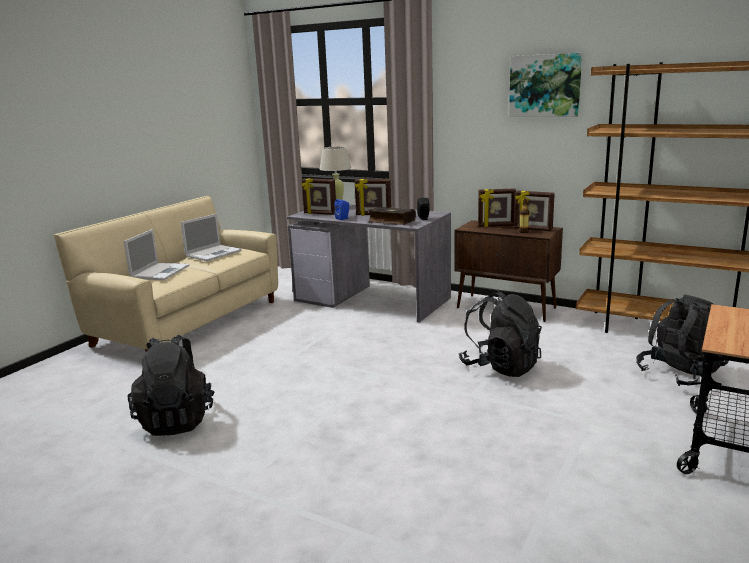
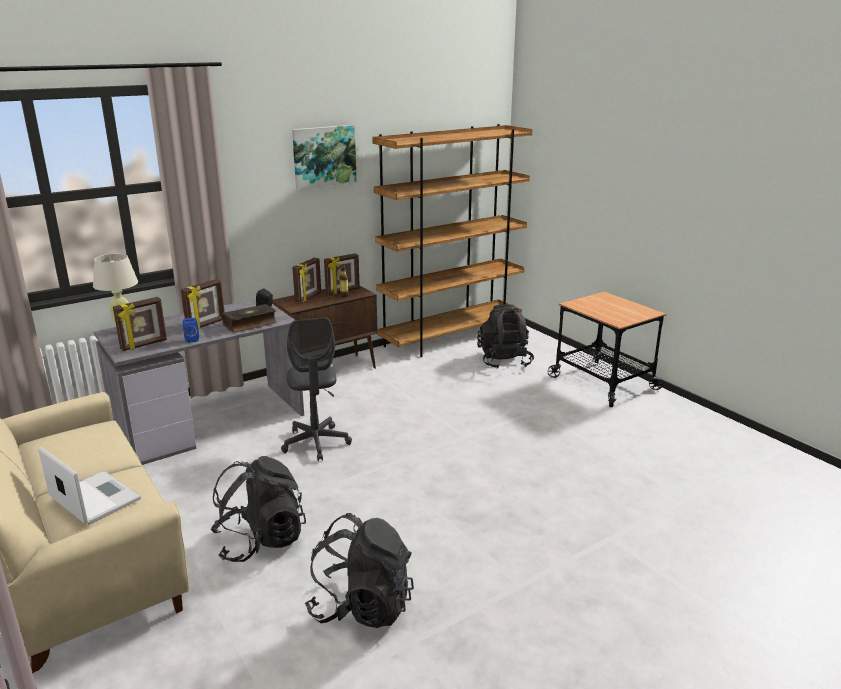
camera: 65 degrees left, 5 degrees up
laptop [180,214,242,261] -> none
black backpack [459,291,542,377] -> black backpack moved to [210,456,306,562]
none -> grey office chair [281,318,352,461]

